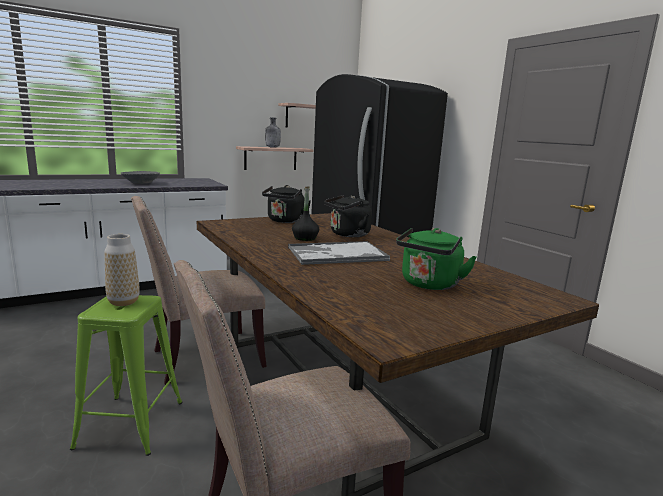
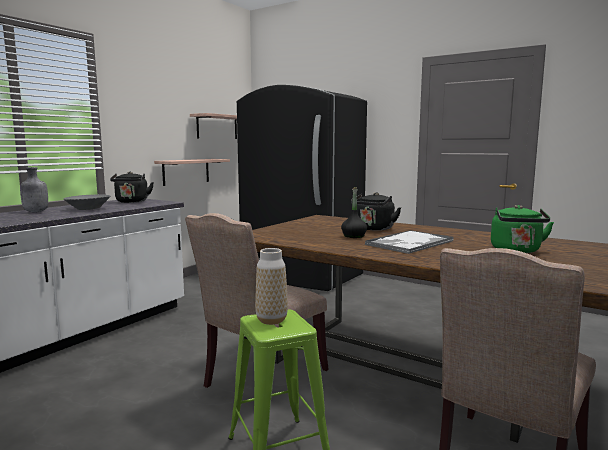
camera: 25 degrees left, 5 degrees down
black kettle [262,185,311,223] -> black kettle moved to [110,172,154,203]
grey bottle [265,117,281,148] -> grey bottle moved to [20,167,48,212]

